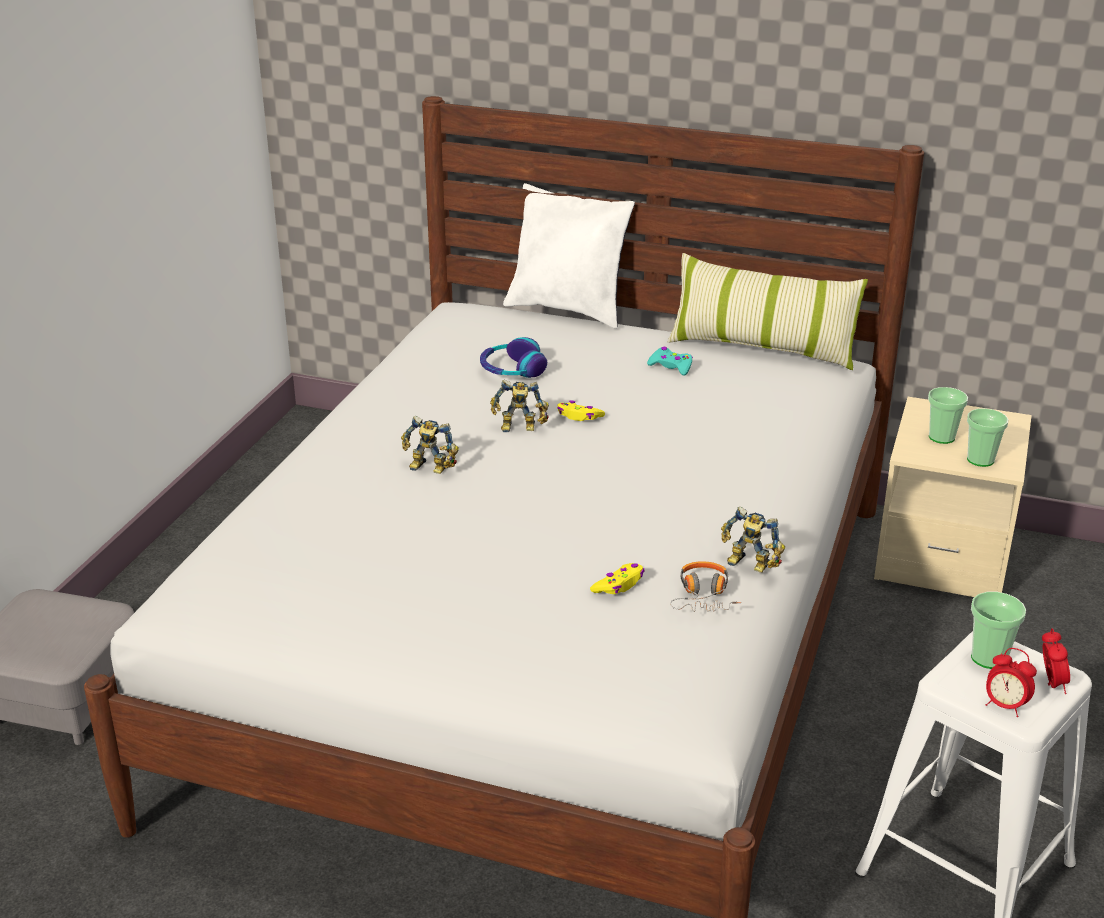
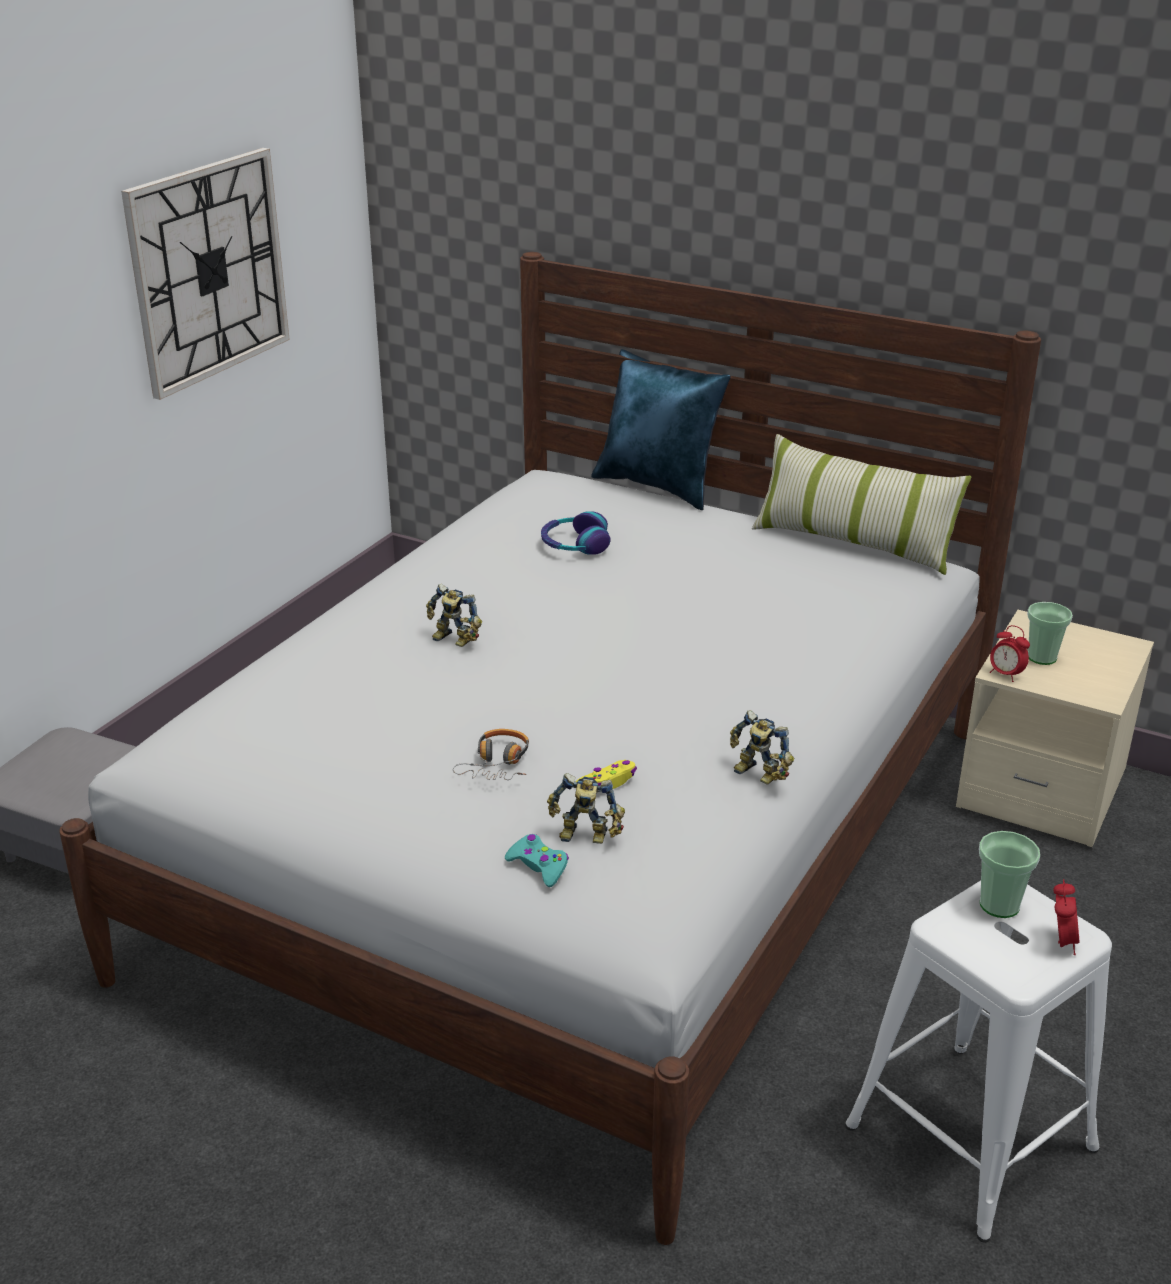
camera: 10 degrees right, 0 degrees up
toy robot [490,380,549,432] -> toy robot moved to [547,773,625,844]
white pillow [503,183,635,329] -> blue pillow [591,349,731,510]
yellow game controller [557,400,605,421] -> none
turquoise game controller [647,347,693,376] -> turquoise game controller moved to [505,834,569,887]
headphones [670,561,741,612] -> headphones moved to [453,729,529,780]
cup [967,408,1008,467] -> none
alarm clock [985,648,1037,717] -> alarm clock moved to [990,625,1030,682]
none -> wall clock [121,148,290,400]

